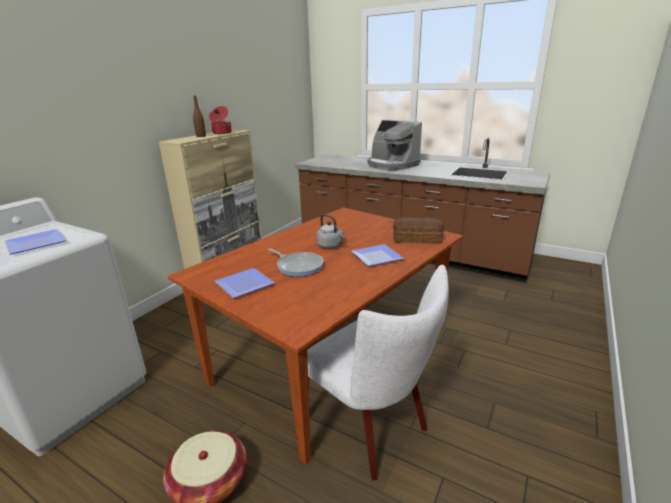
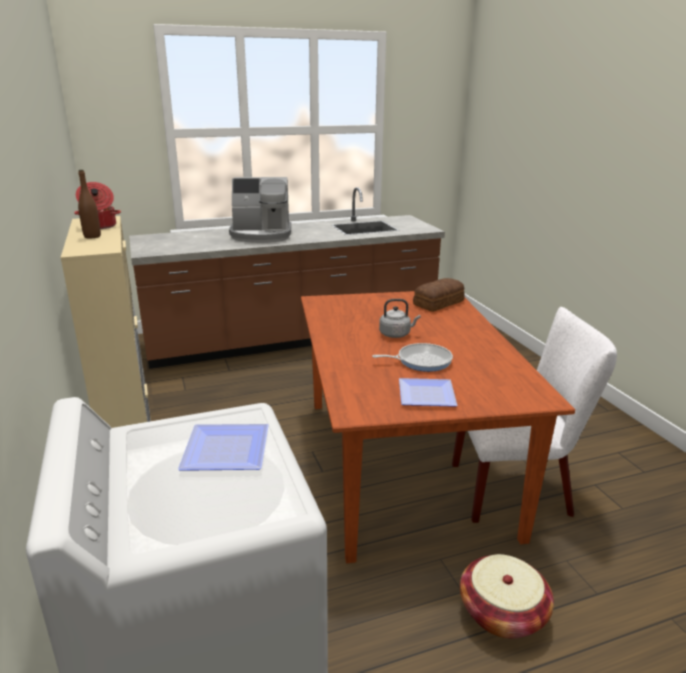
camera: 50 degrees left, 0 degrees up
plate [351,244,404,266] -> none

